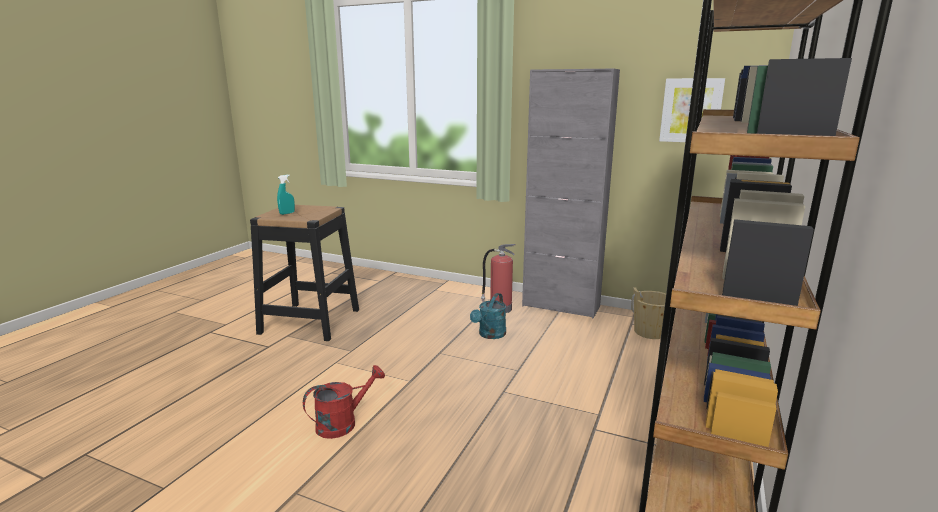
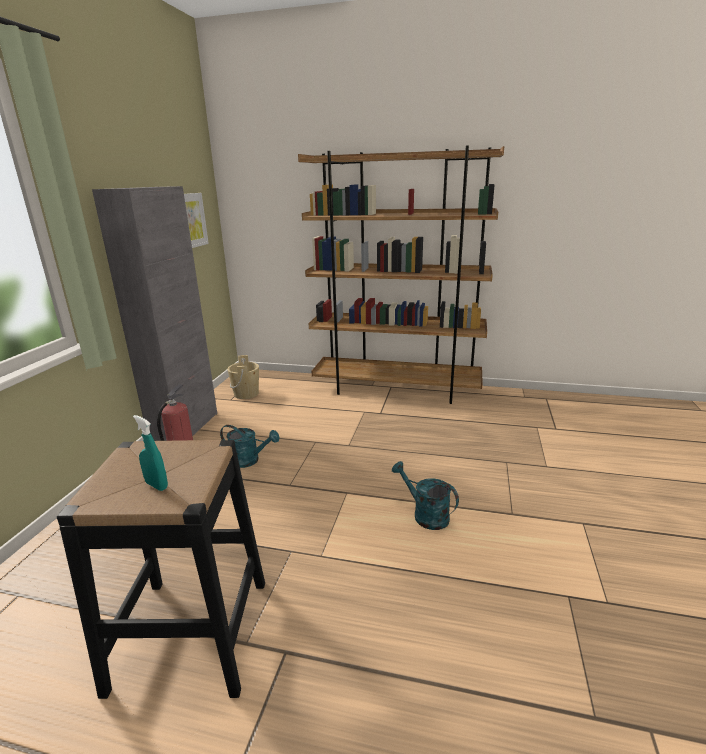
camera: 100 degrees left, 5 degrees up
red watering can [303,365,385,439] -> turquoise watering can [392,461,459,530]

